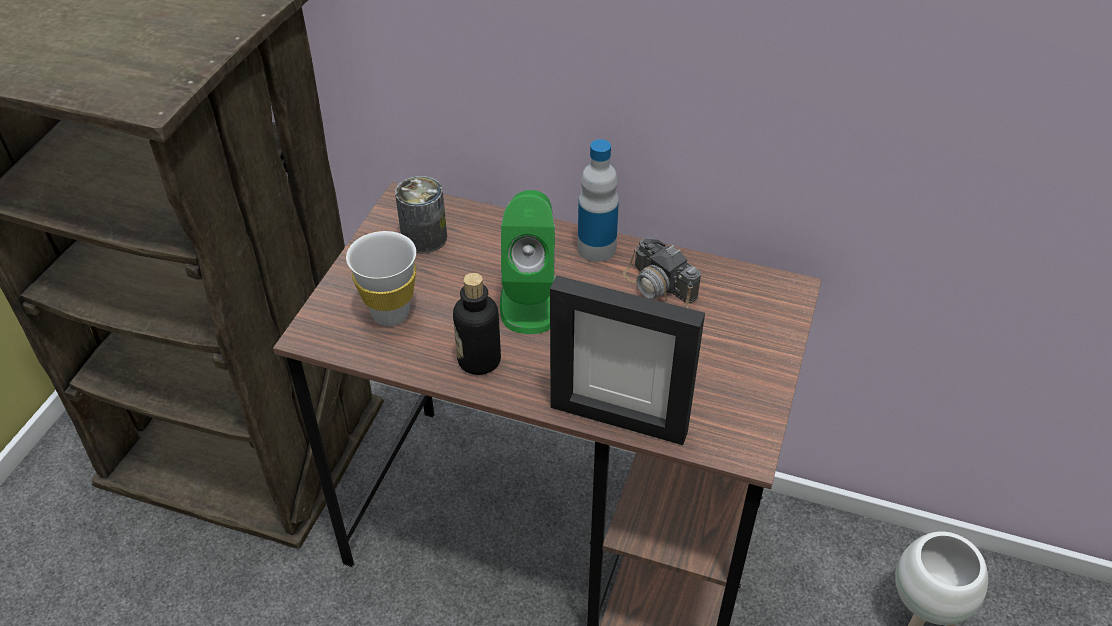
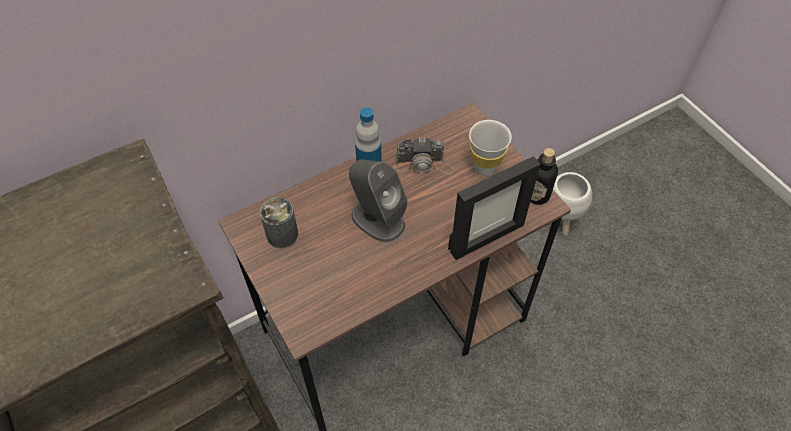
camera: 50 degrees left, 10 degrees up
white cup [346,231,416,326] -> white cup moved to [469,120,512,176]
bottle [453,273,501,375] -> bottle moved to [530,148,558,205]
green speaker [500,190,556,334] -> grey speaker [349,159,408,242]

